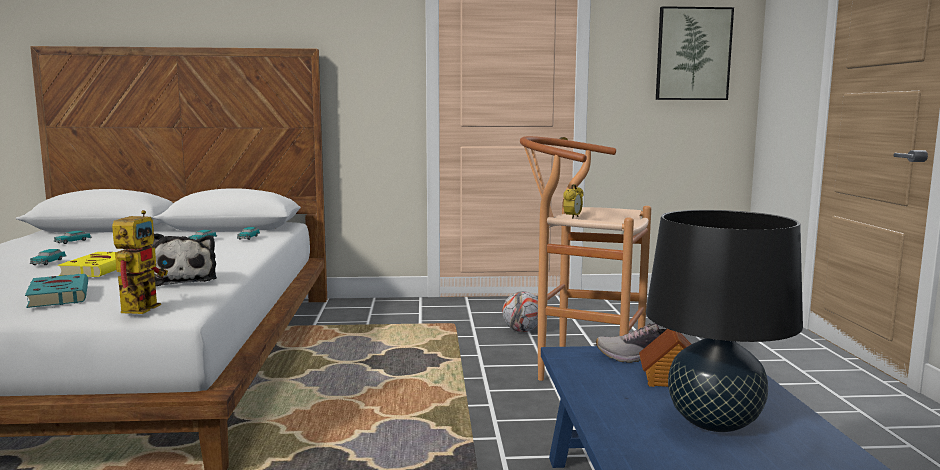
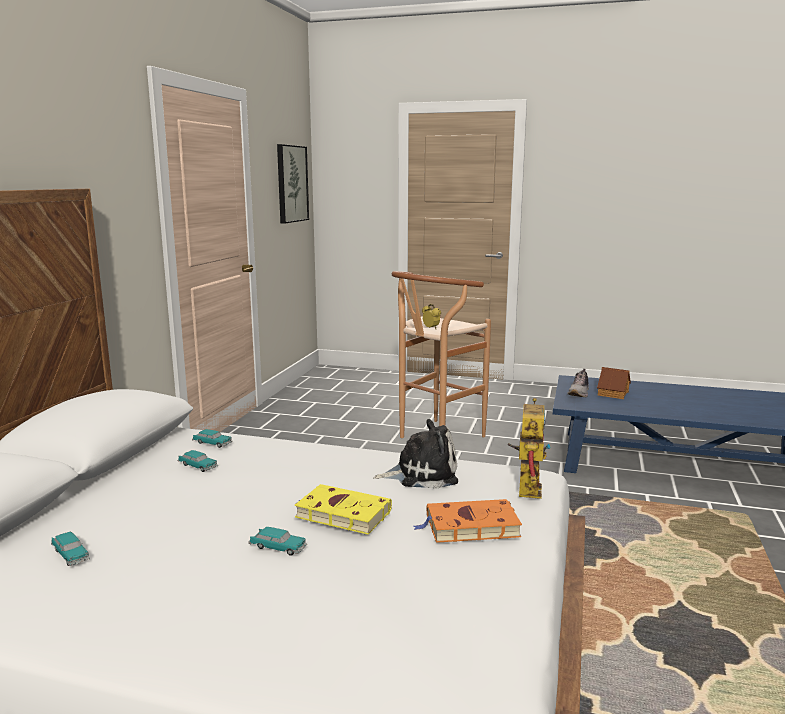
camera: 70 degrees left, 5 degrees up
turquoise book [25,274,88,308] -> orange book [414,499,522,543]
toy robot [112,210,168,314] -> toy robot turned 75 degrees clockwise [508,398,550,499]
football [502,291,538,332] -> none
black table lamp [646,210,803,432] -> none

